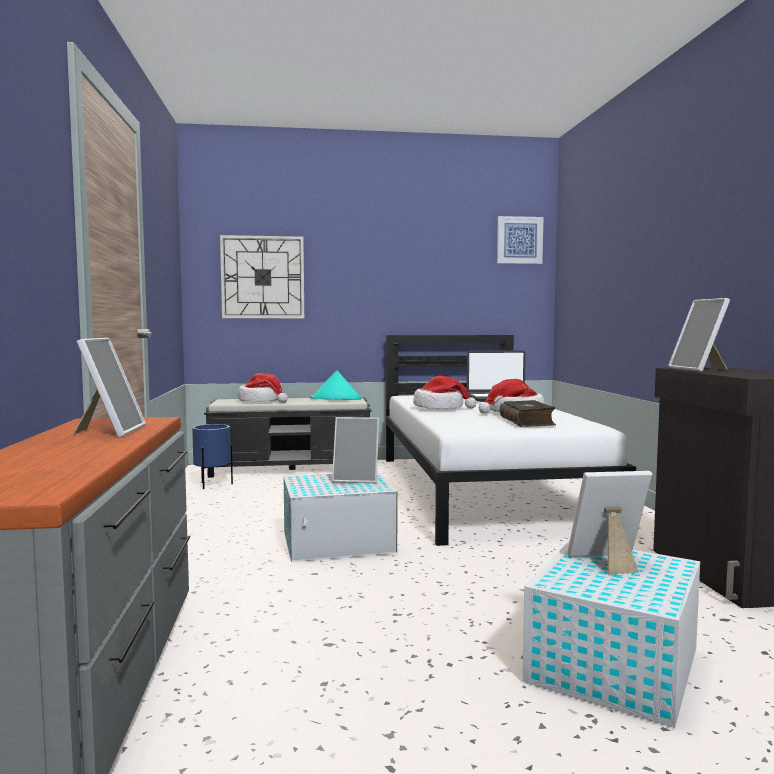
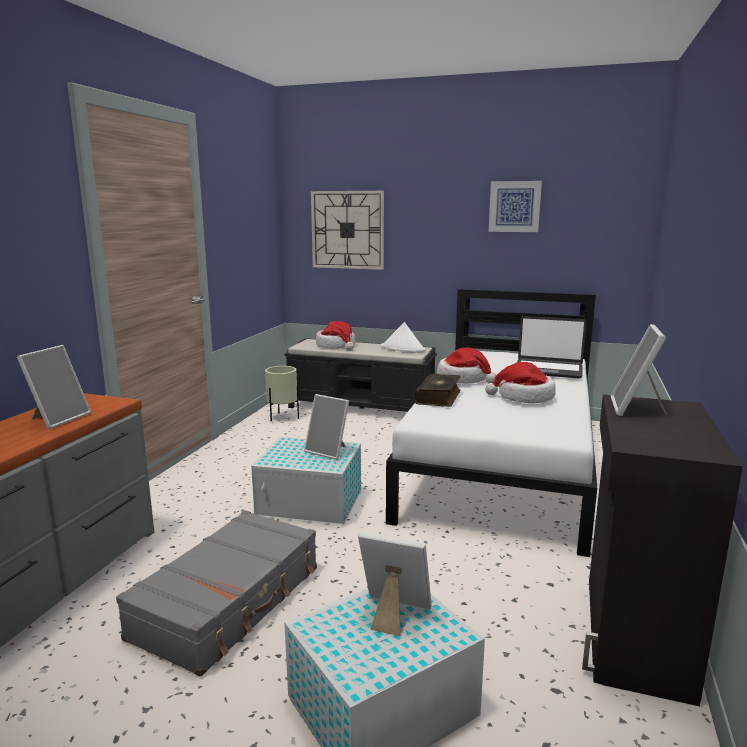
camera: 25 degrees right, 10 degrees up
blue planter [192,424,233,489] -> beige planter [265,366,299,421]
turquoise hat [310,370,362,400] -> white hat [381,322,426,353]
picture [497,216,543,264] -> picture moved to [488,181,542,232]
book [500,400,556,427] -> book moved to [414,374,461,407]
none -> grey suitcase [116,510,317,677]

